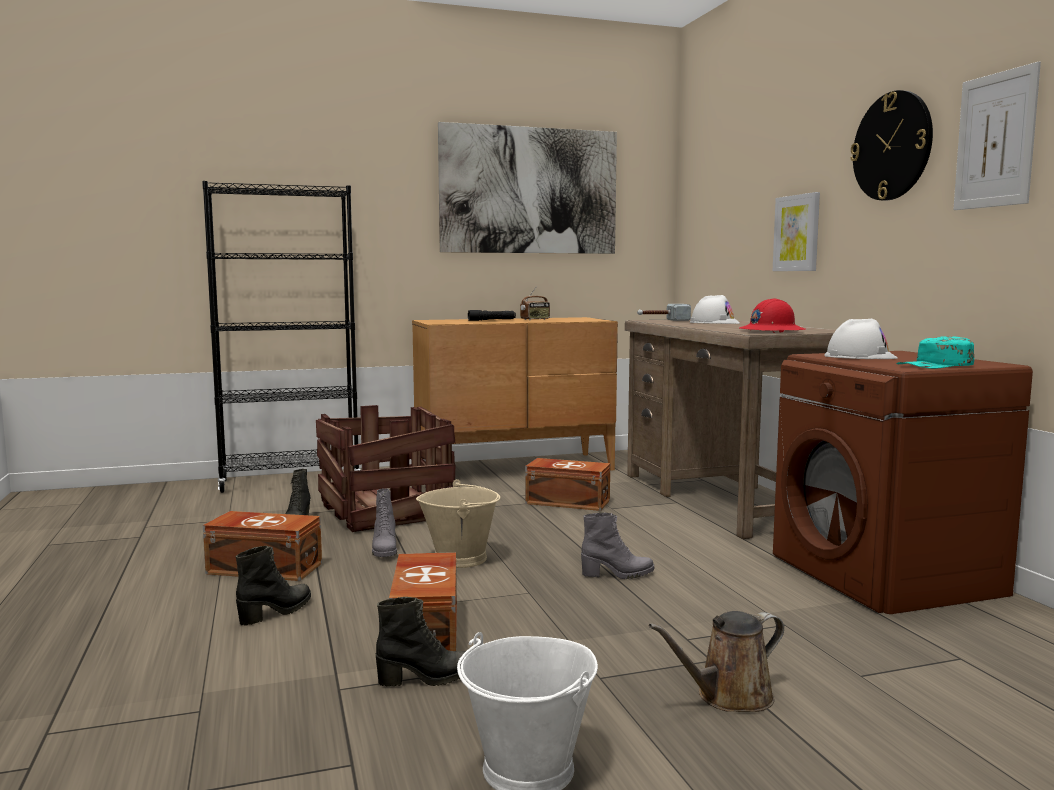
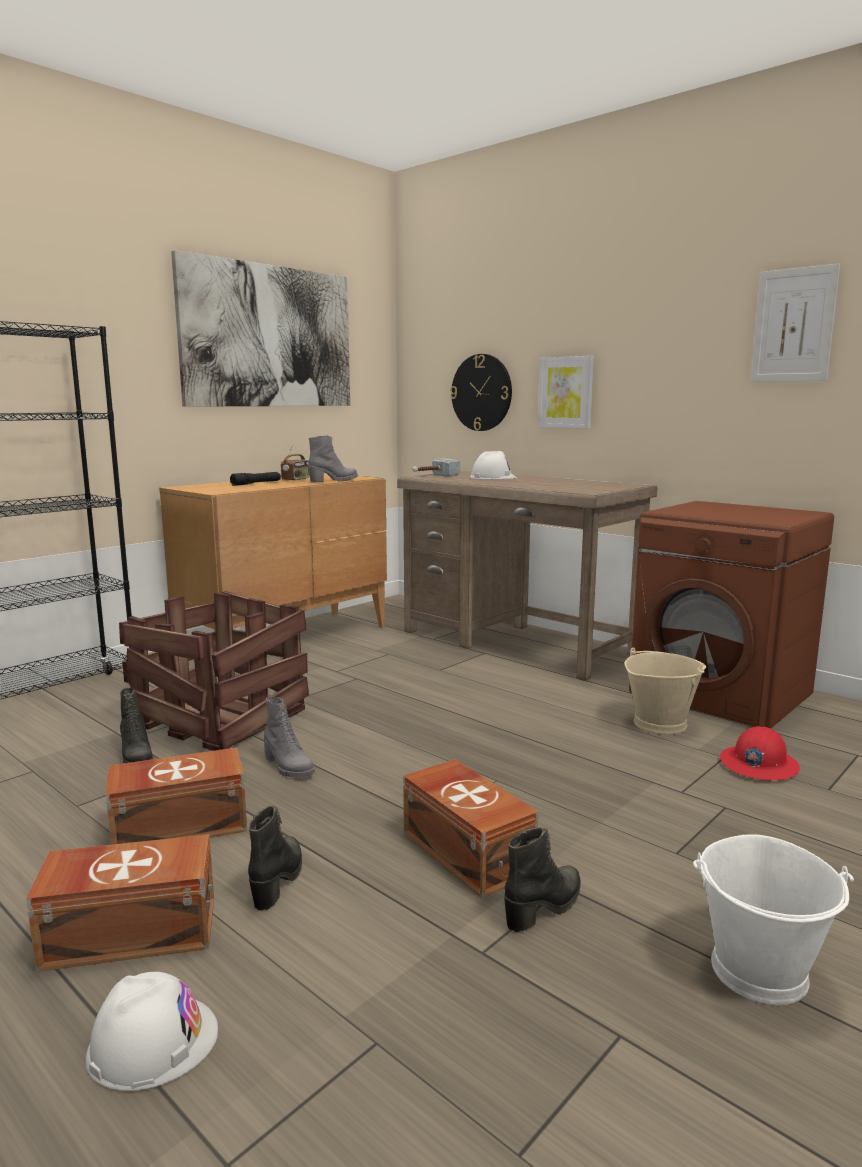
camera: 30 degrees left, 5 degrees up
beige bucket [416,479,500,568] -> beige bucket moved to [625,648,706,735]
brown storage box [525,458,610,511] -> brown storage box moved to [26,834,214,972]
grey boot [581,512,654,579] -> grey boot moved to [309,435,358,482]
brown watering can [649,611,784,712] -> none
red hard hat [740,299,806,333] -> red hard hat moved to [720,726,800,781]
white hard hat [824,319,898,359] -> white hard hat moved to [85,972,218,1091]
wall clock [850,90,933,201] -> wall clock moved to [450,354,512,431]
turquoise cap [896,336,974,369] -> none

